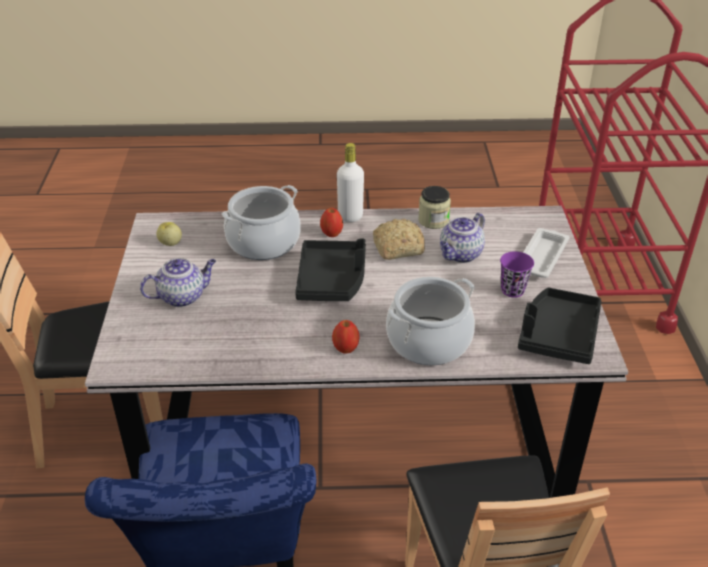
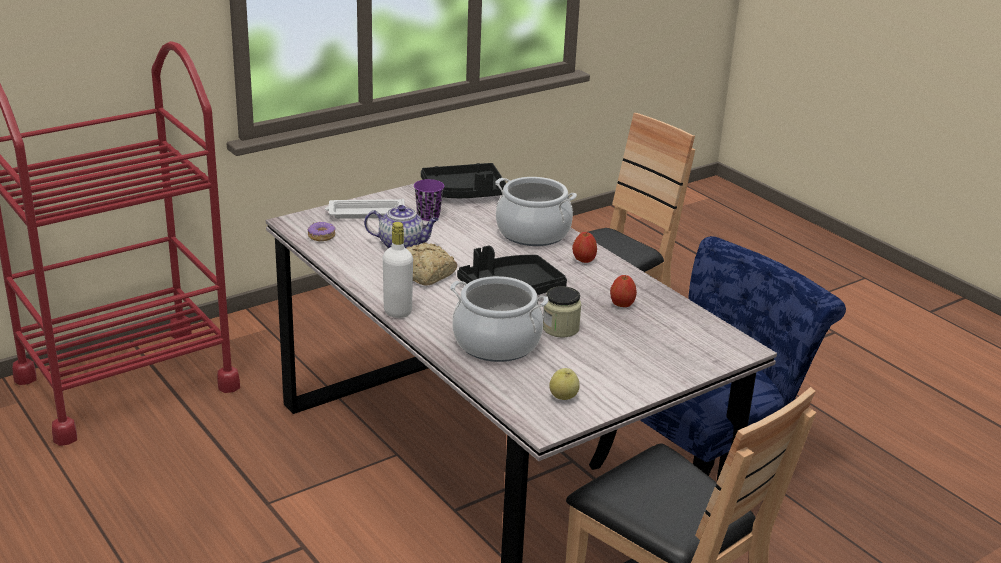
camera: 125 degrees left, 10 degrees down
teapot [140,258,216,307] -> none
apple [320,208,343,237] -> apple moved to [610,275,637,307]
jar [418,186,451,229] -> jar moved to [543,286,582,337]
none -> donut [307,222,335,241]

